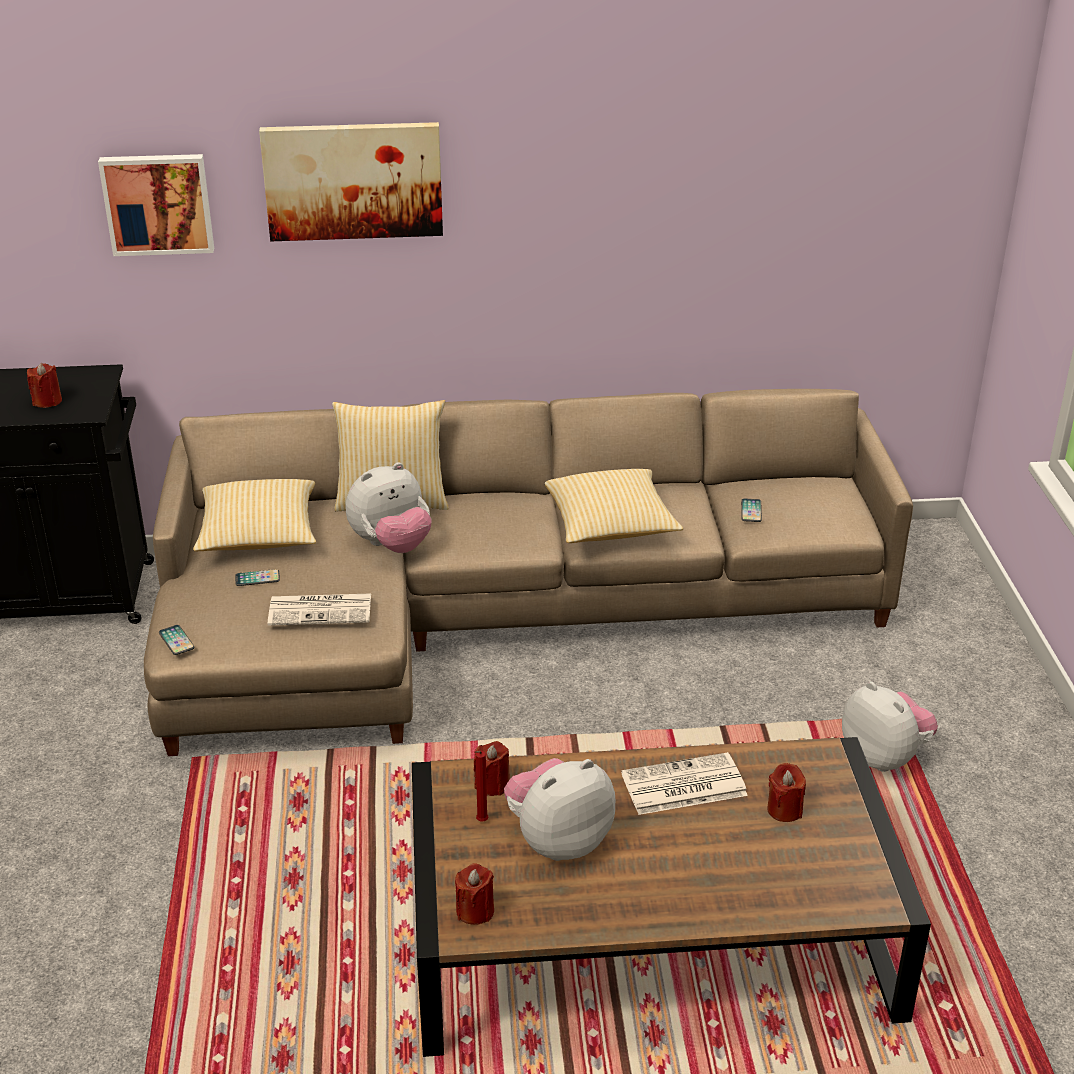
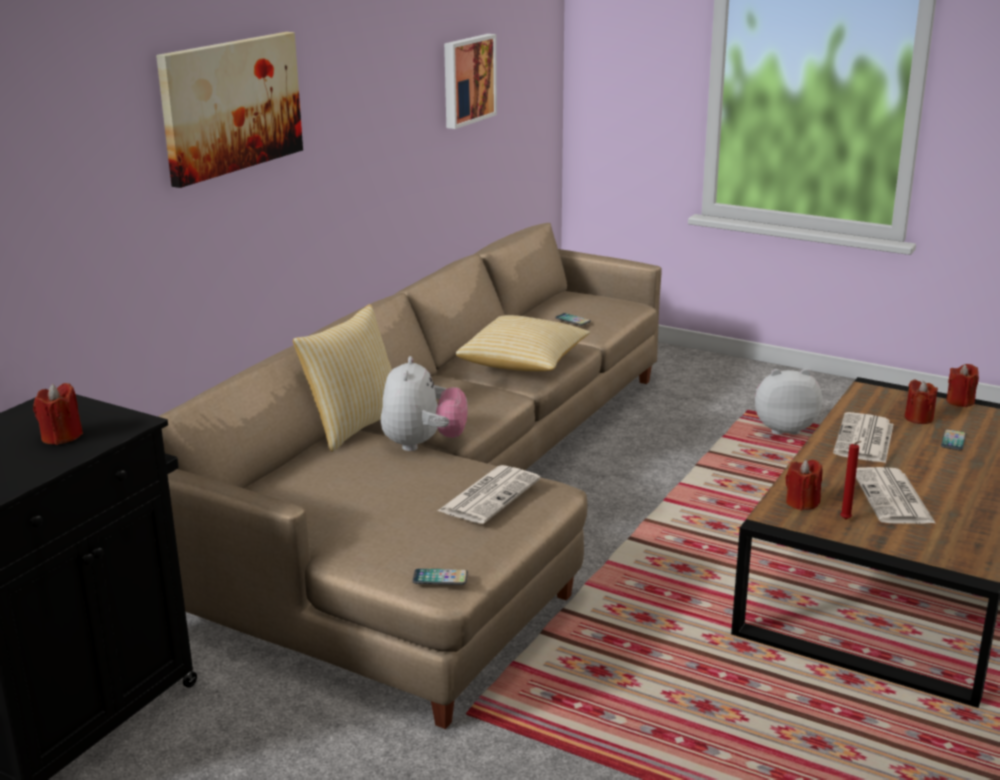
camera: 55 degrees left, 10 degrees down
picture [98,154,214,256] -> picture moved to [444,34,497,129]
pillow [193,479,316,551] -> none
phone [235,569,280,586] -> phone moved to [941,429,966,450]
red candle [455,863,494,925] -> red candle moved to [946,364,979,407]
plush toy [504,758,615,861] -> newspaper [856,467,936,524]

